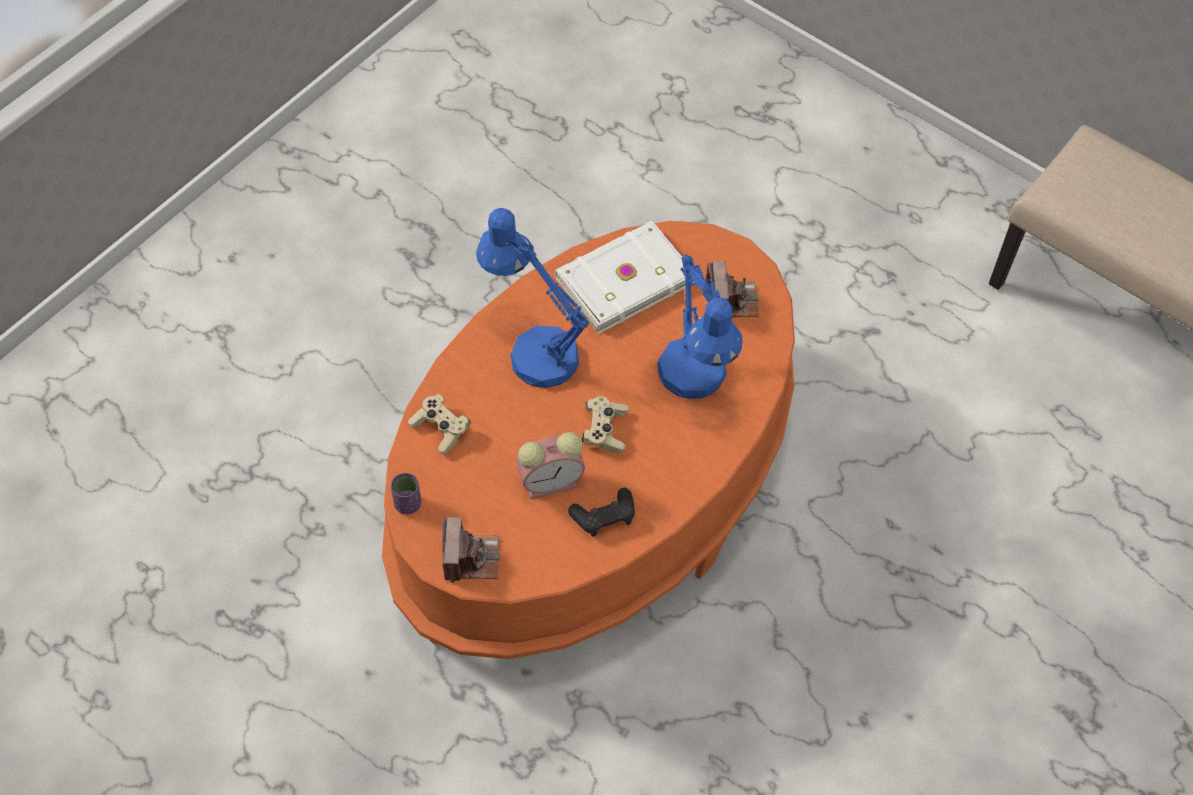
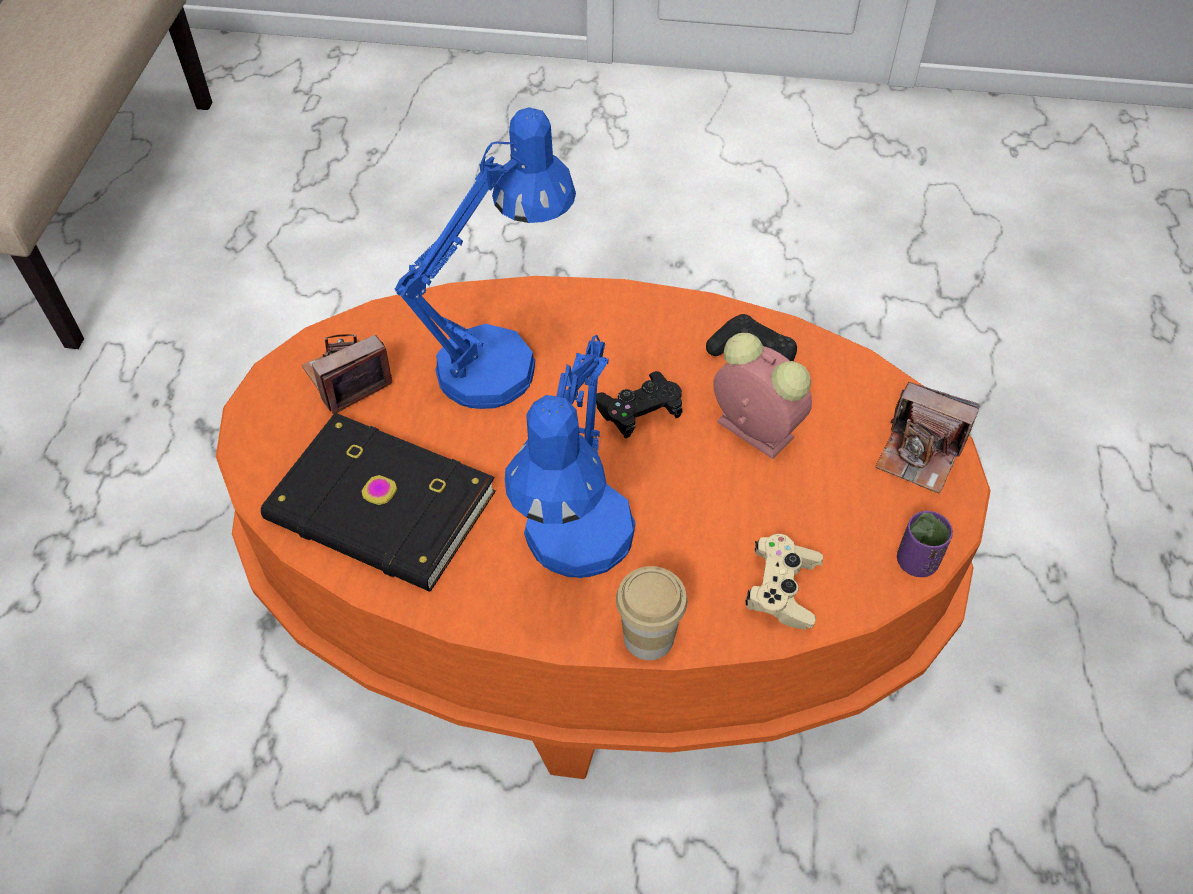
camera: 120 degrees left, 5 degrees down
camera [442,517,500,583] -> camera turned 120 degrees counterclockwise [875,382,980,494]
white book [554,221,694,334] -> black book [261,413,496,592]
beige game controller [582,396,628,453] -> black game controller [596,371,683,438]
none -> cup [616,566,687,660]

